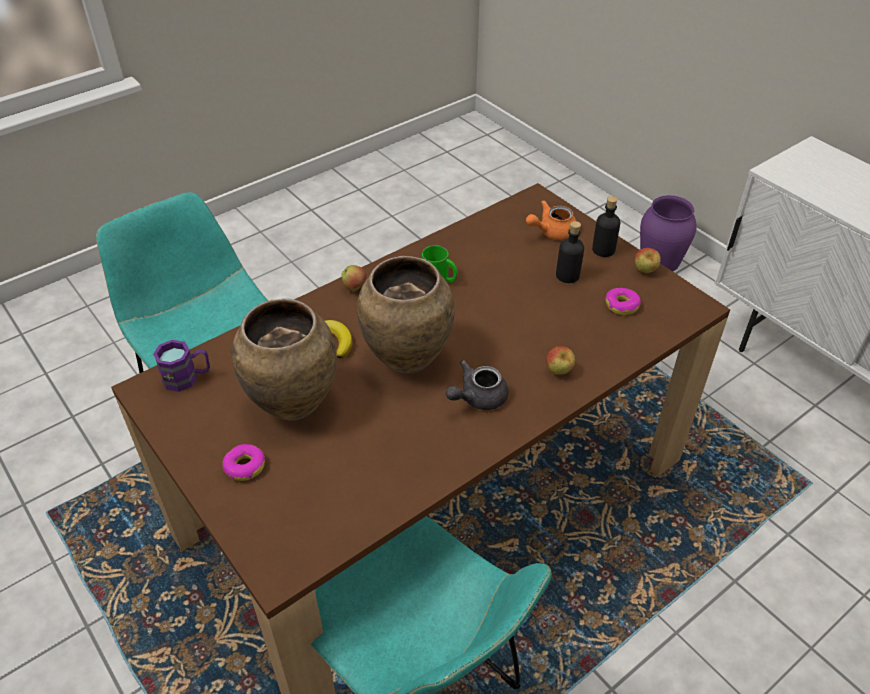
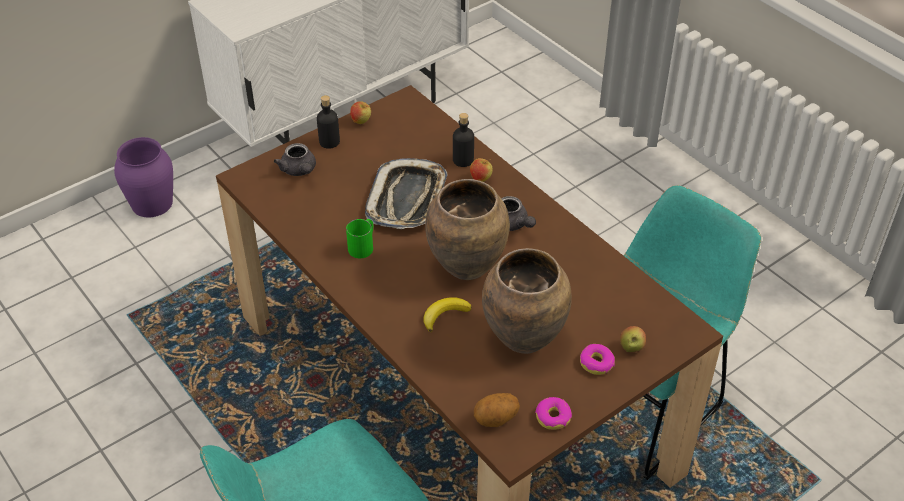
camera: 90 degrees left, 0 degrees up
purple mug [153,340,210,392] -> potato [474,393,520,427]
apple [341,265,366,291] -> apple moved to [620,326,646,352]
orange teapot [526,200,576,240] -> grey teapot [274,143,316,176]
black bottle [556,221,584,283] -> black bottle moved to [453,113,474,167]
donut [606,288,641,315] -> donut moved to [535,397,572,430]
none -> tray [365,158,448,229]

